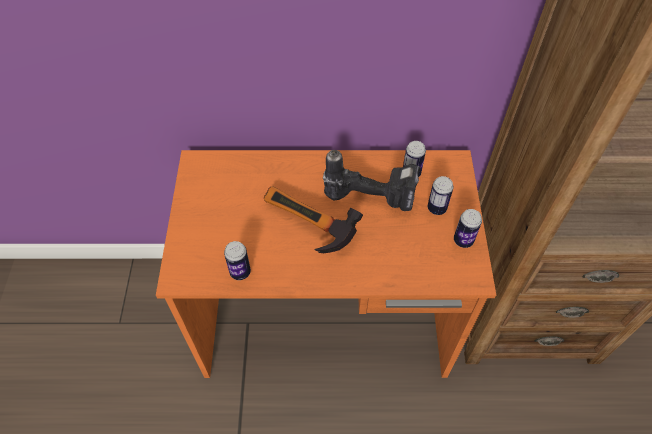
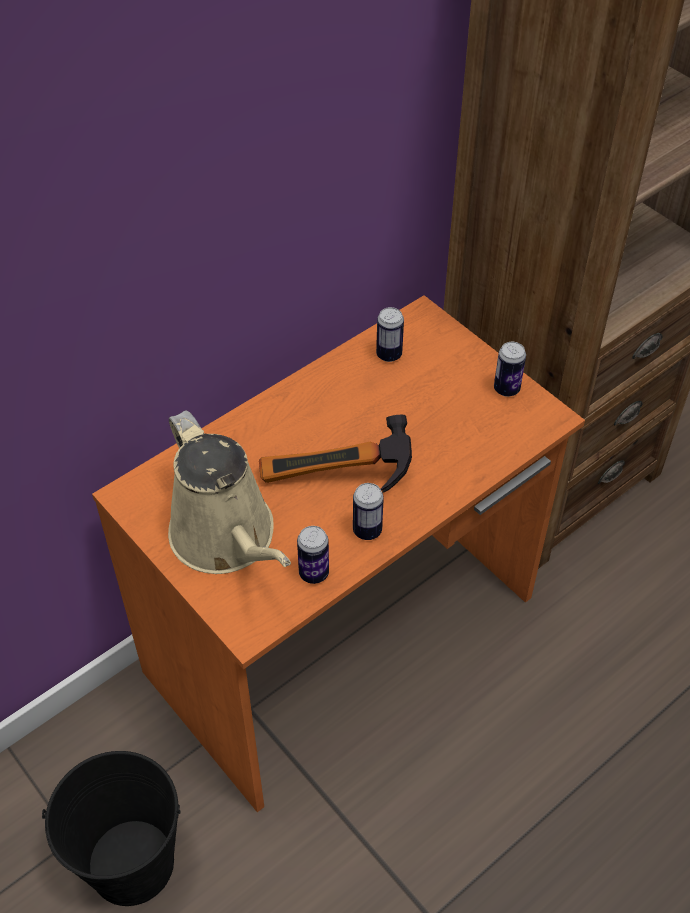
camera: 40 degrees left, 5 degrees down
power drill [323,150,420,211] -> none
can [428,176,453,215] -> can moved to [353,483,384,540]
none -> black bucket [42,751,180,906]
none -> beige watering can [168,410,291,574]

